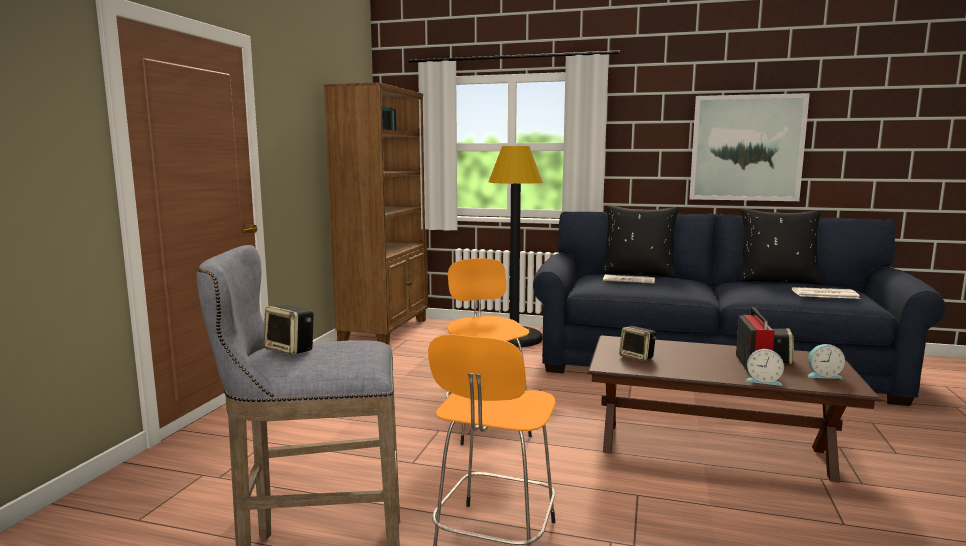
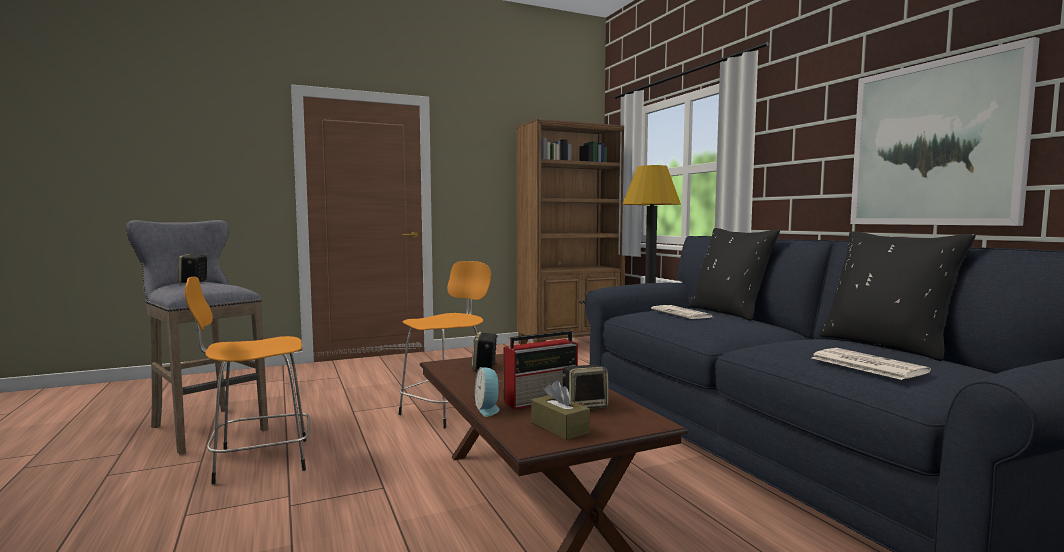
camera: 50 degrees right, 5 degrees down
alarm clock [808,344,845,379] -> brown tissue box [531,381,590,440]

